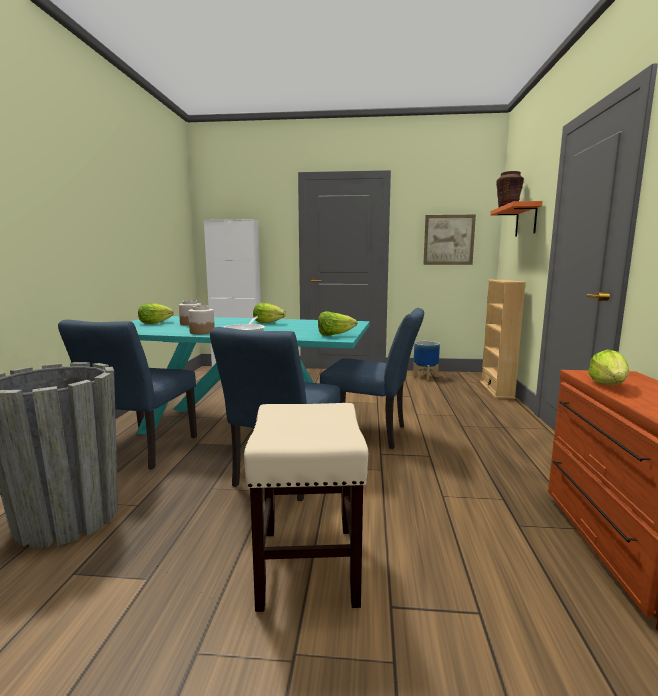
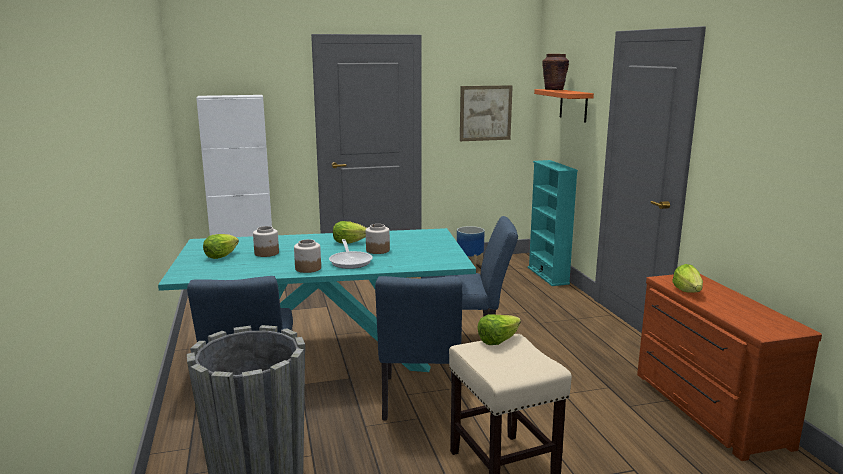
camera: 20 degrees left, 5 degrees up
lettuce [318,311,357,336] -> lettuce moved to [477,314,521,345]
beige bookcase [480,280,526,399] -> turquoise bookcase [528,160,578,286]
none -> jar [366,224,390,254]

